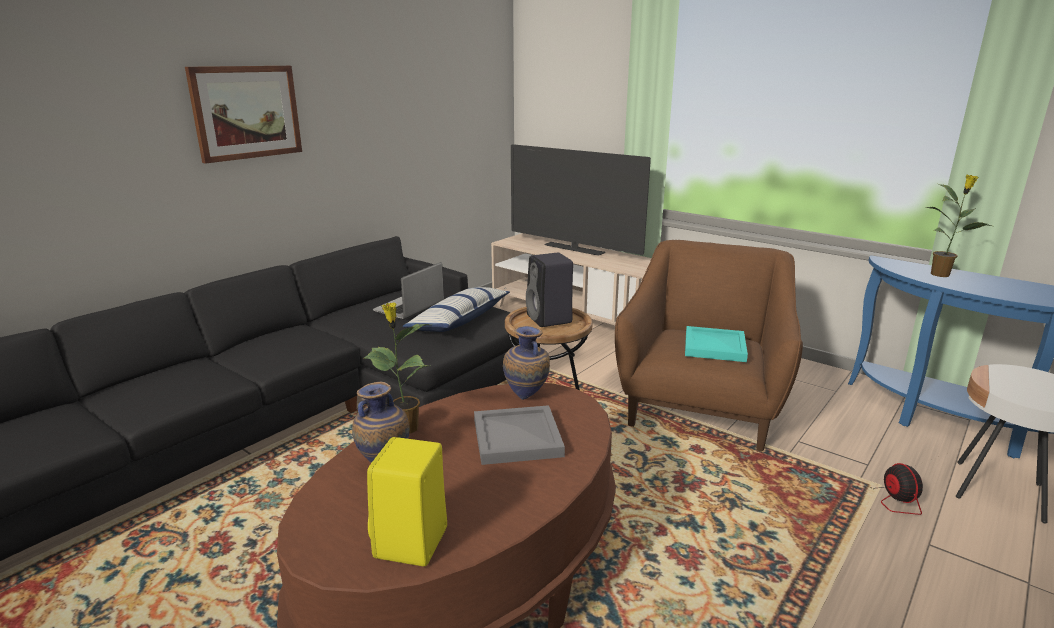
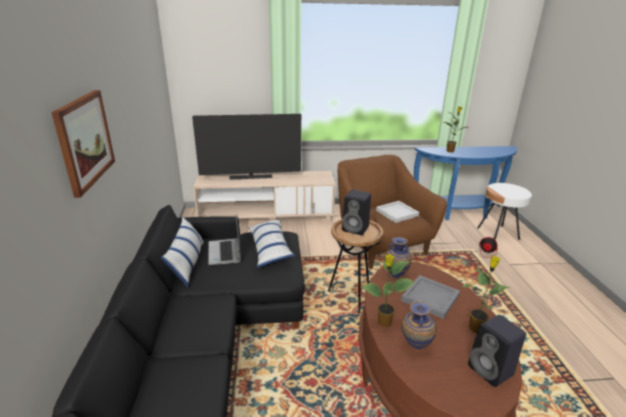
camera: 45 degrees left, 5 degrees up
yellow speaker [367,437,447,566] -> black speaker [468,315,526,387]
turquoise tray [685,326,748,362] -> white tray [376,201,419,223]
none -> pillow [161,216,204,287]
none -> potted plant [463,256,511,333]

